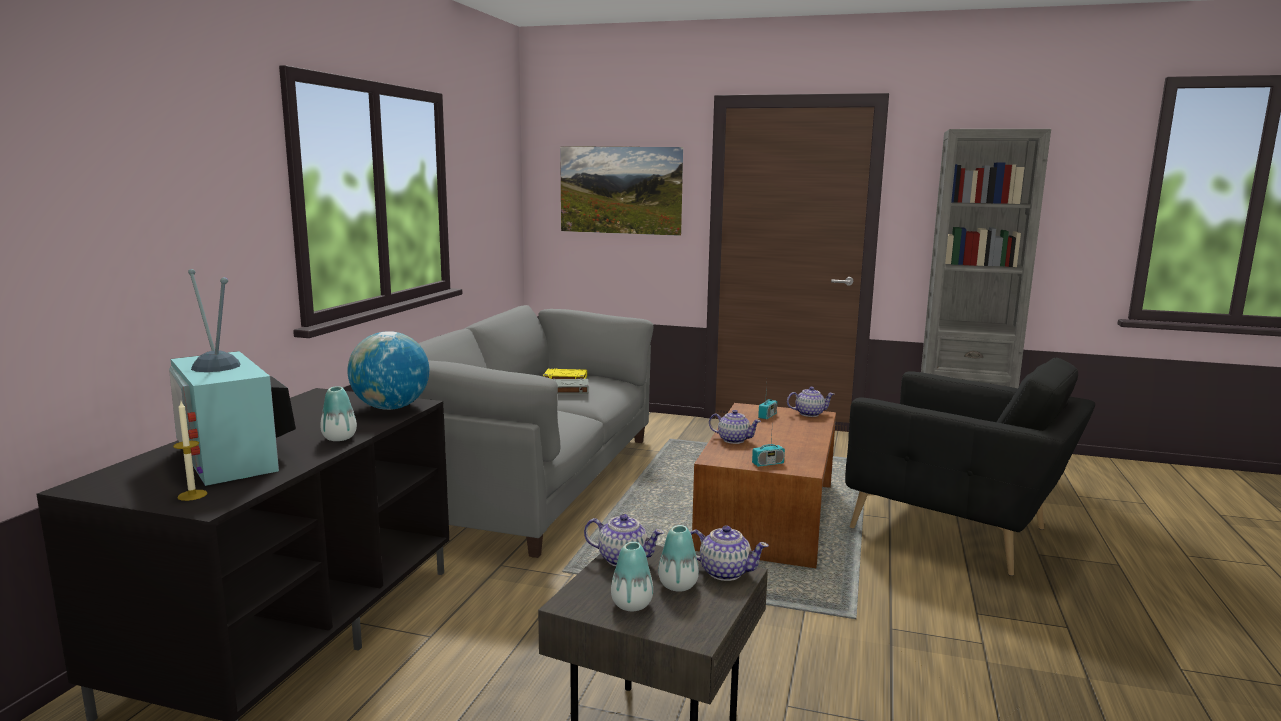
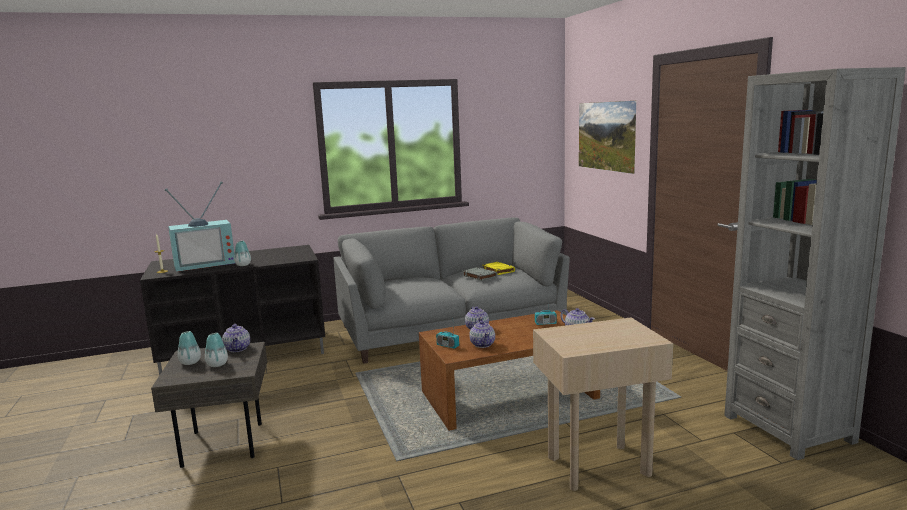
camera: 55 degrees right, 0 degrees up
television [169,269,296,486] -> television turned 135 degrees counterclockwise [165,181,235,272]
globe [348,331,429,410] -> none
teapot [690,525,769,581] -> teapot moved to [469,321,495,348]
black armchair [845,358,1095,576] -> beige side table [533,317,673,491]

